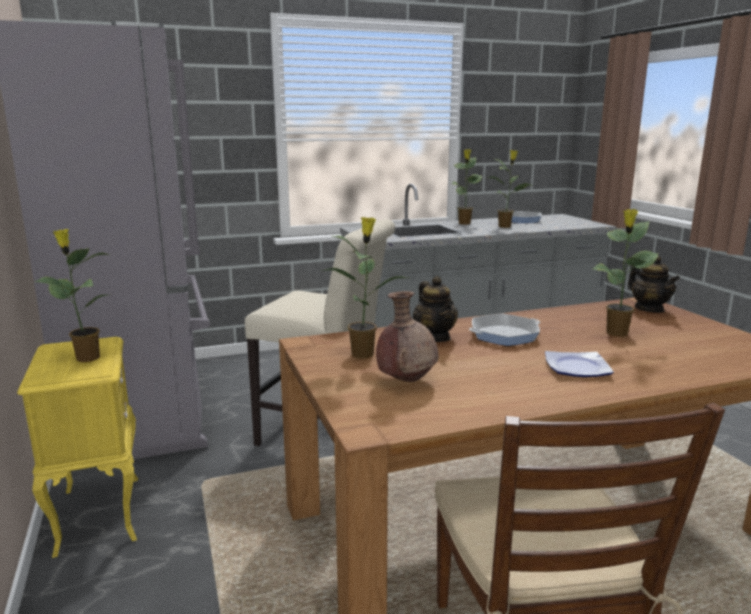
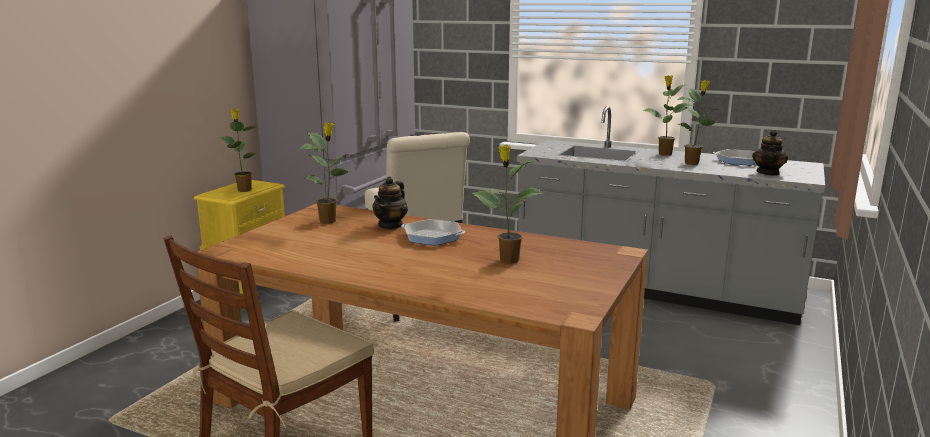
camera: 45 degrees right, 0 degrees up
brown vase [376,291,438,382] -> none
plate [545,351,614,377] -> none
teapot [628,256,680,313] -> teapot moved to [752,130,788,176]

